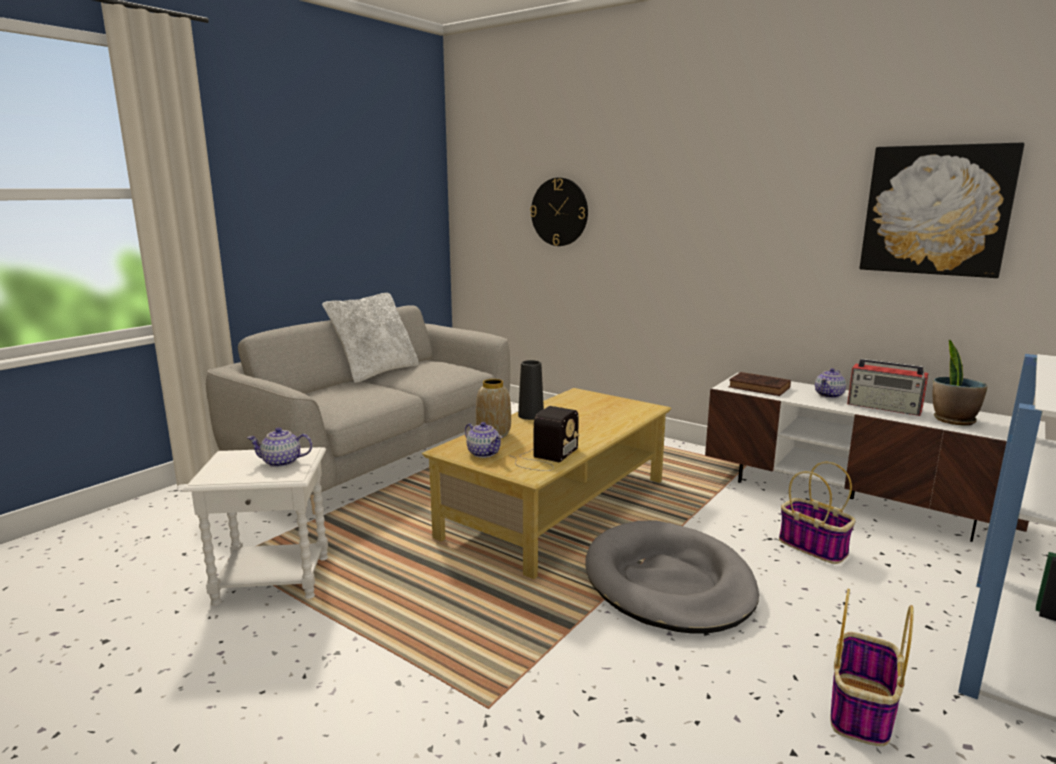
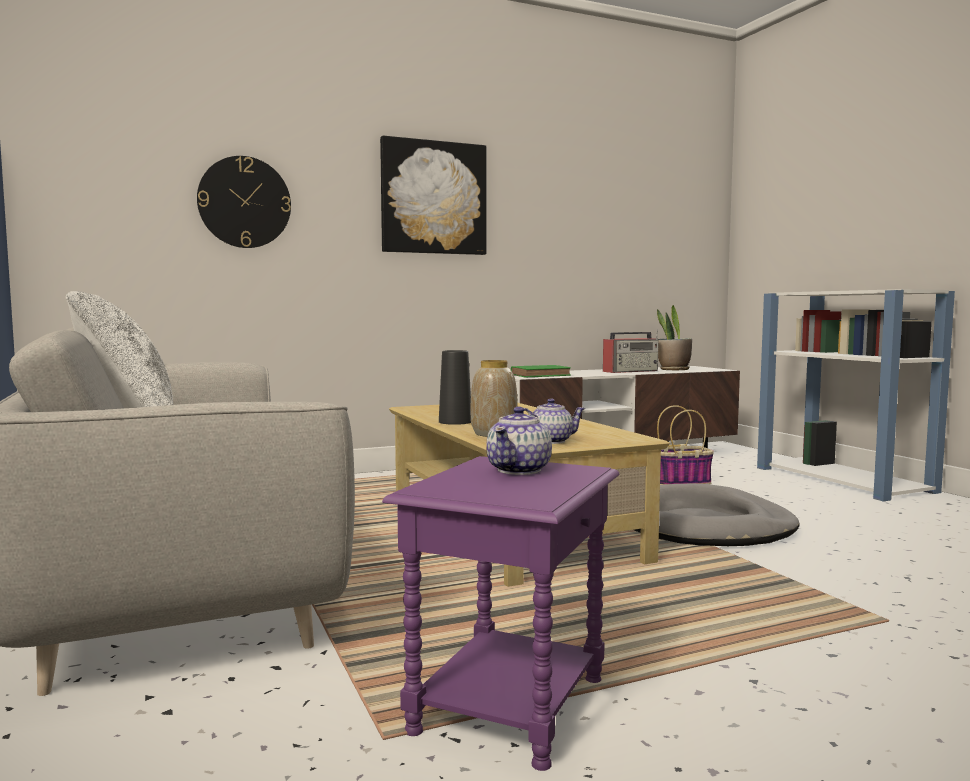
camera: 60 degrees left, 10 degrees down
white side table [182,447,328,606] -> purple side table [382,456,620,771]
radio [509,406,580,471] -> none
brown book [729,372,791,396] -> green book [511,365,571,377]
teapot [815,368,846,398] -> none
basket [830,589,914,746] -> none
picture [860,143,1025,278] -> picture moved to [380,136,486,255]

